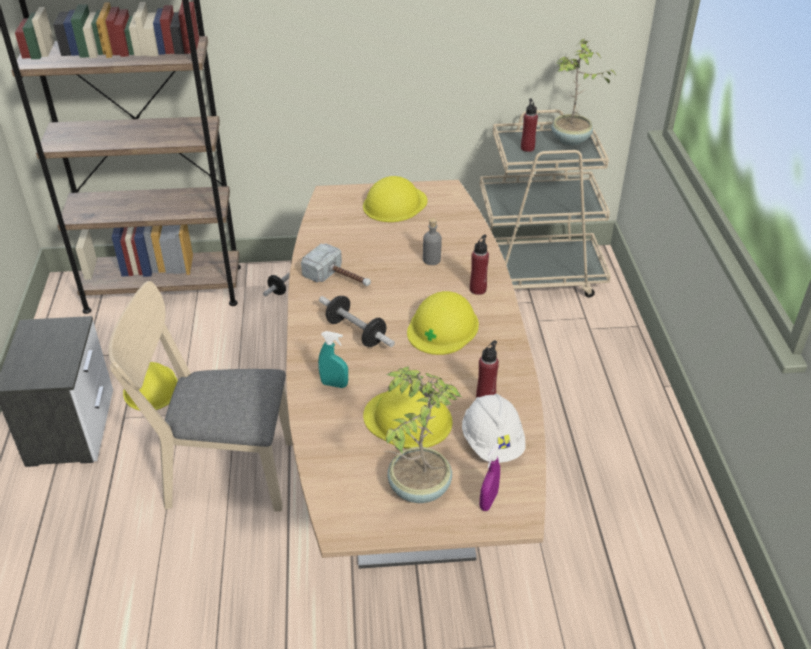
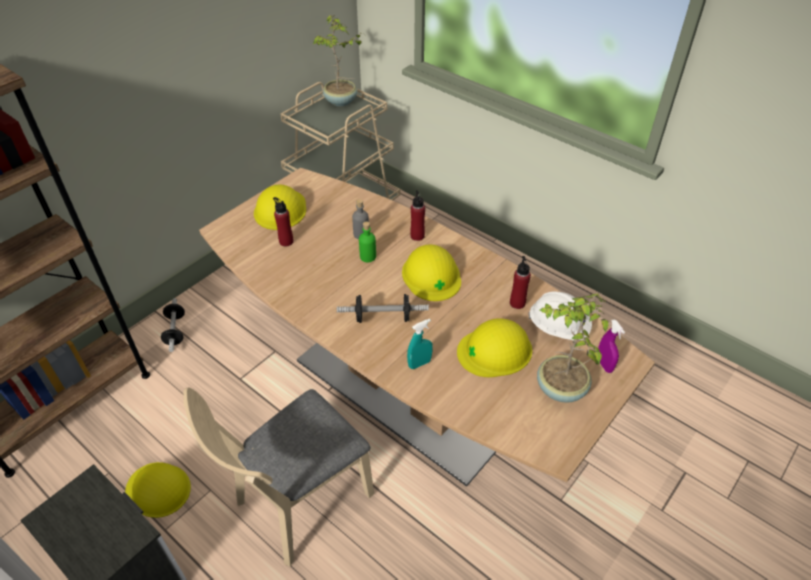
camera: 45 degrees left, 5 degrees up
hammer [301,243,371,286] -> none
red bottle [521,98,538,152] -> red bottle moved to [273,197,294,247]
none -> green bottle [359,221,376,262]

